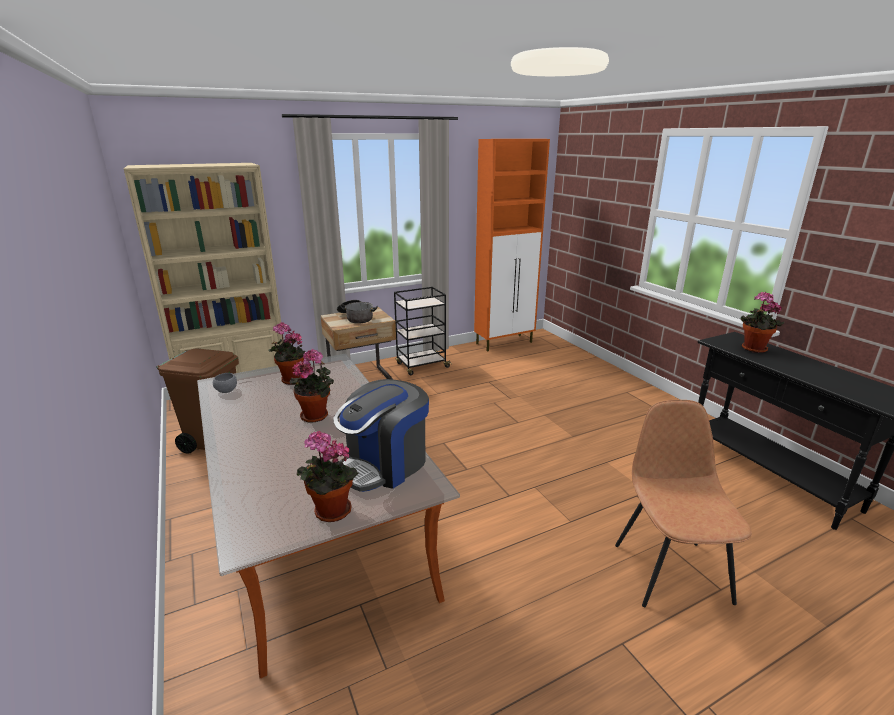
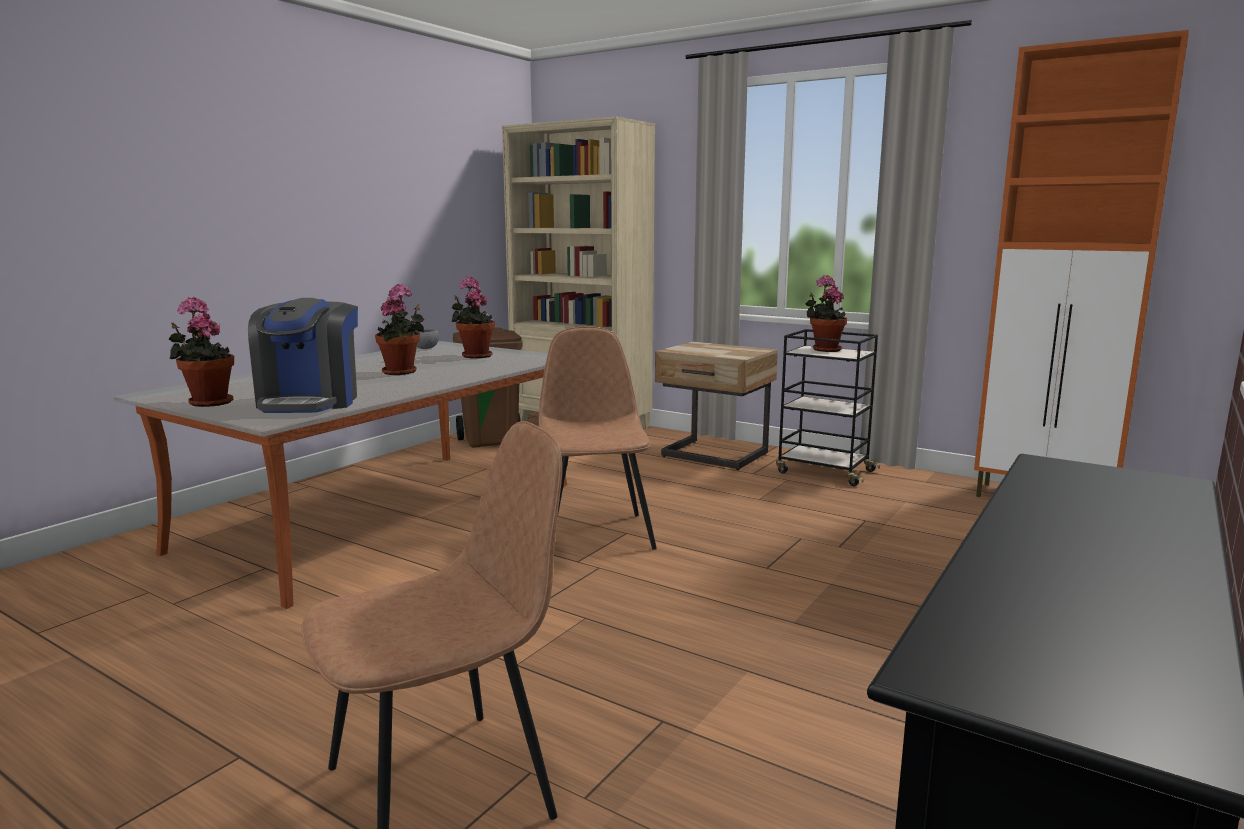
camera: 60 degrees right, 10 degrees down
coffee machine [333,379,429,492] -> coffee machine turned 105 degrees counterclockwise [248,298,358,413]
cooking pot [337,300,378,324] -> none
potted plant [740,292,785,353] -> potted plant moved to [806,275,847,352]
none -> brown chair [539,327,657,550]

